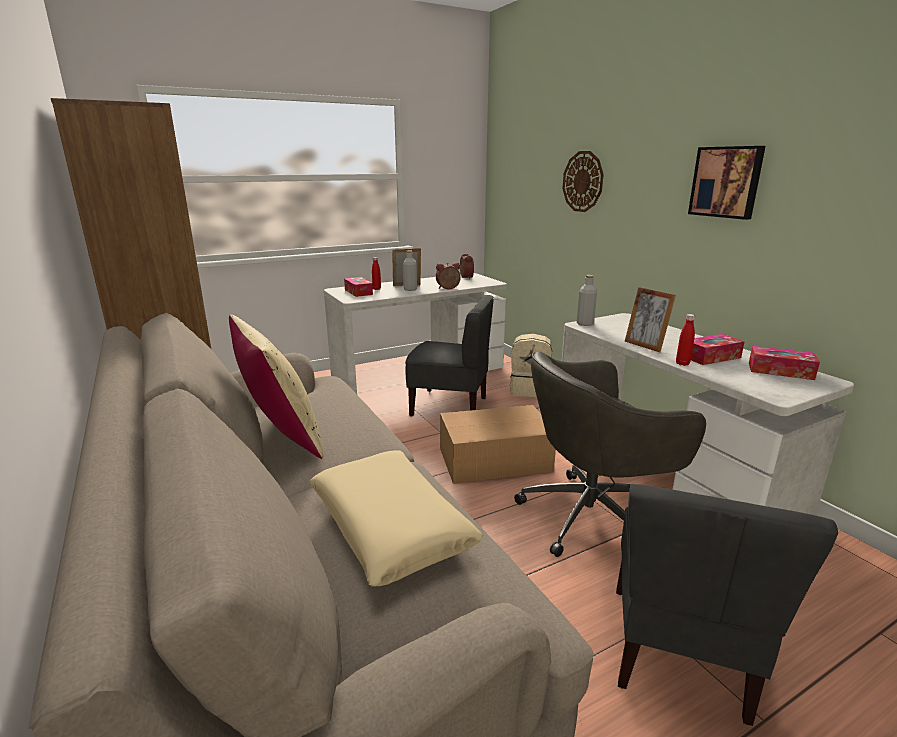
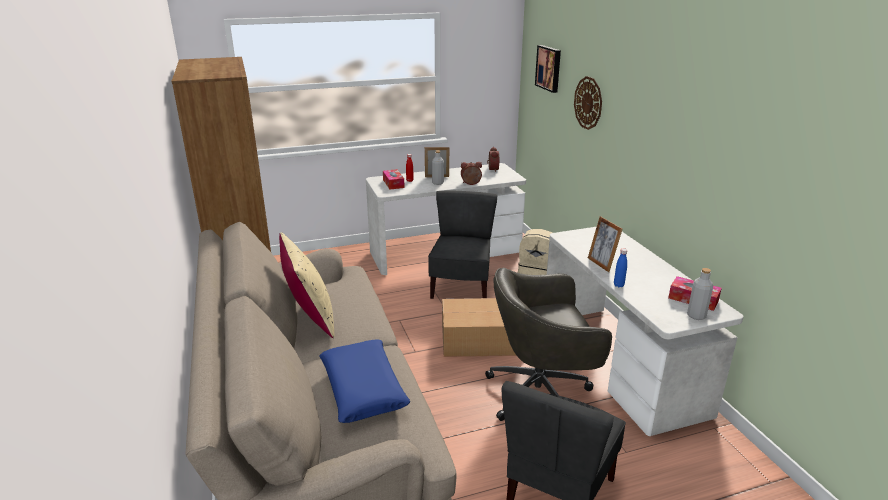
camera: 10 degrees right, 5 degrees up
beige pillow [309,451,483,586] -> blue pillow [320,339,411,423]
grey chair [405,295,494,417] -> grey chair turned 105 degrees counterclockwise [428,190,497,299]
grey bottle [577,275,597,326] -> grey bottle moved to [687,268,713,320]
red bottle [676,314,695,366] -> blue bottle [614,249,627,287]
picture [688,146,765,220] -> picture moved to [535,45,561,93]
tissue box [691,334,745,365] -> none

